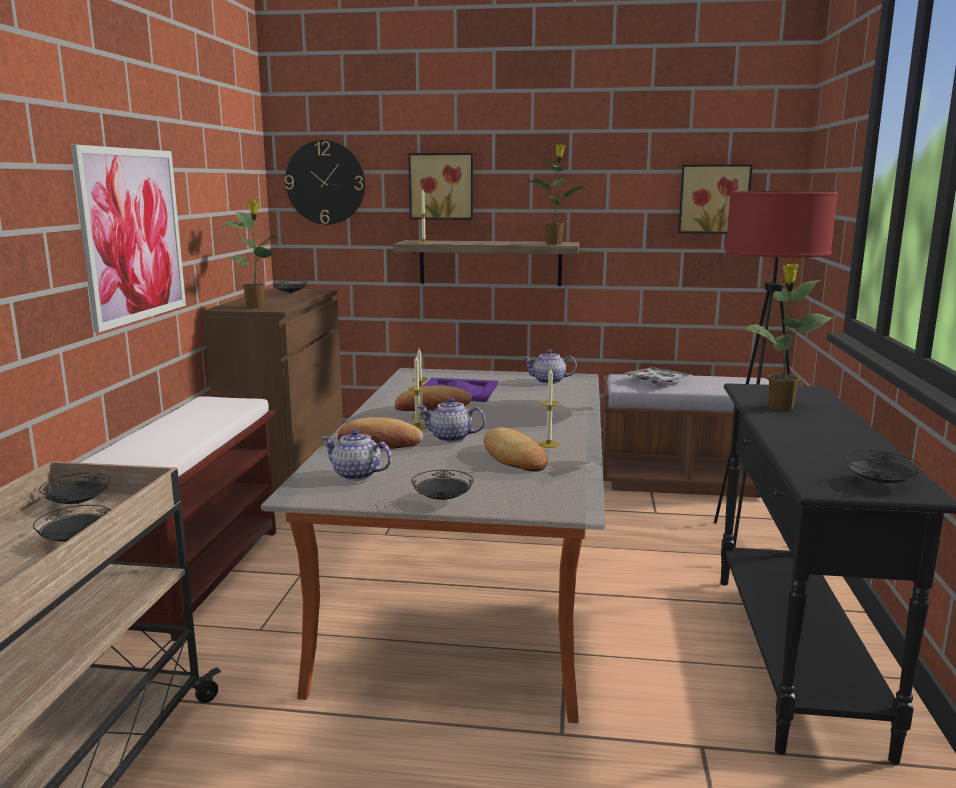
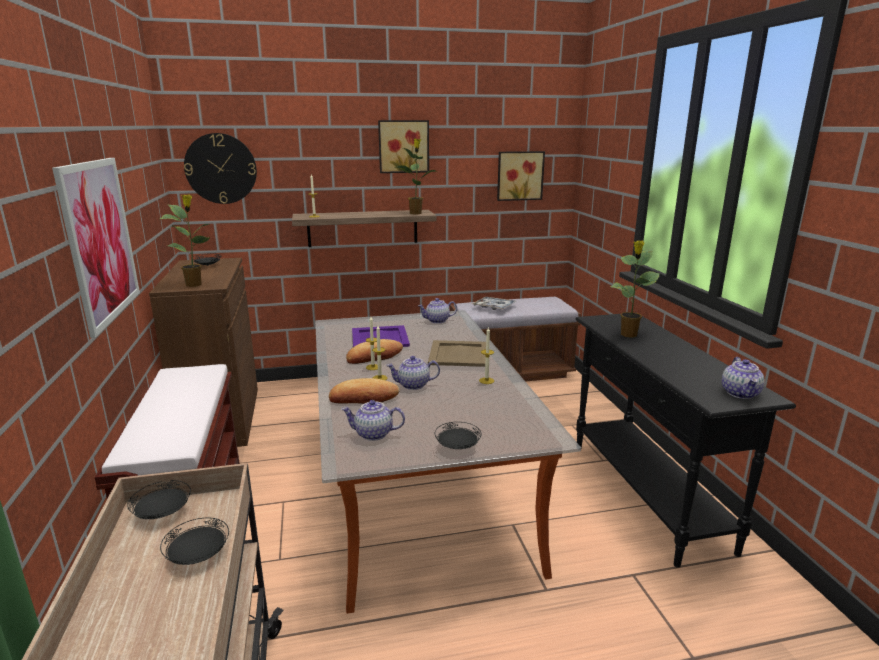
camera: 20 degrees left, 5 degrees up
picture [408,153,473,220] -> picture moved to [378,120,429,173]
bread [484,427,548,472] -> none
red floor lamp [714,191,838,548] -> none
black plate [844,451,921,484] -> teapot [722,357,765,399]
none -> beige tray [428,340,486,367]

